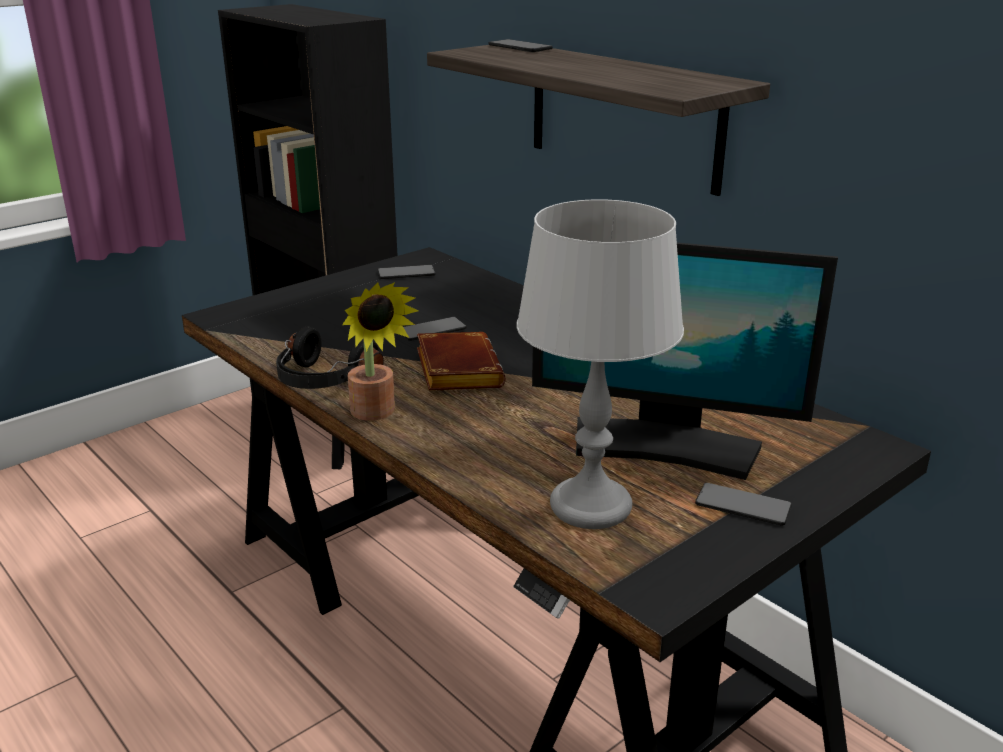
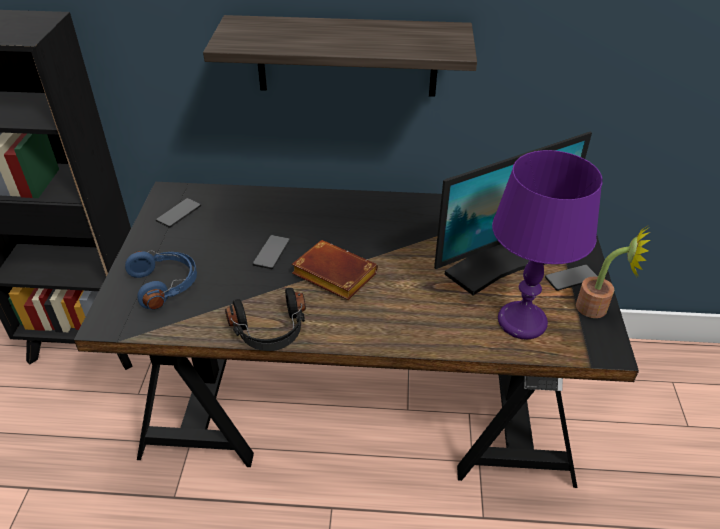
camera: 45 degrees left, 15 degrees up
potted plant [342,282,419,421] -> potted plant moved to [576,225,650,318]
phone [488,39,553,52] -> none
grey table lamp [517,199,684,529] -> purple table lamp [492,150,603,340]
none -> blue headphones [125,251,197,310]

